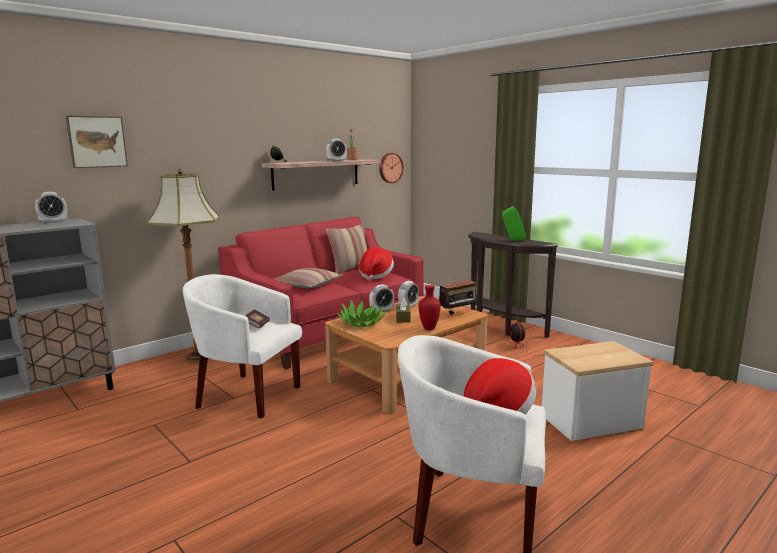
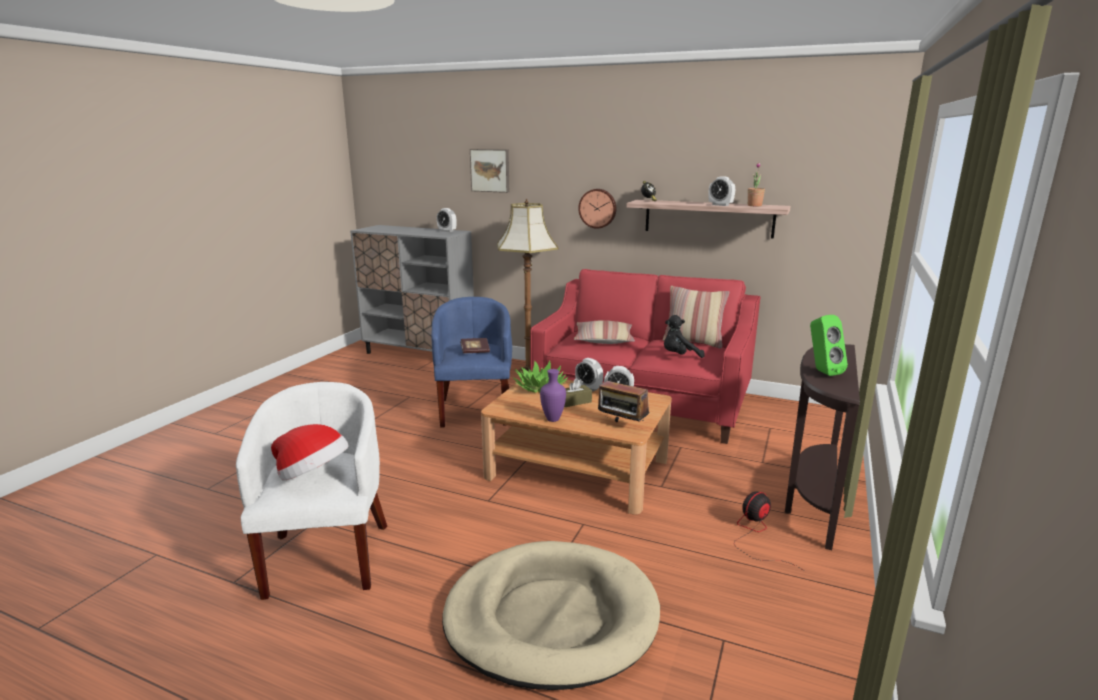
camera: 65 degrees right, 5 degrees up
white armchair [183,274,302,418] -> blue armchair [431,297,512,427]
hat [359,248,394,280] -> black plush toy [664,315,705,358]
wall clock [379,153,404,183] -> wall clock moved to [578,189,617,229]
red vase [419,285,441,330] -> purple vase [540,369,566,422]
side table [542,341,653,441] -> beige dog bed [442,541,660,690]

